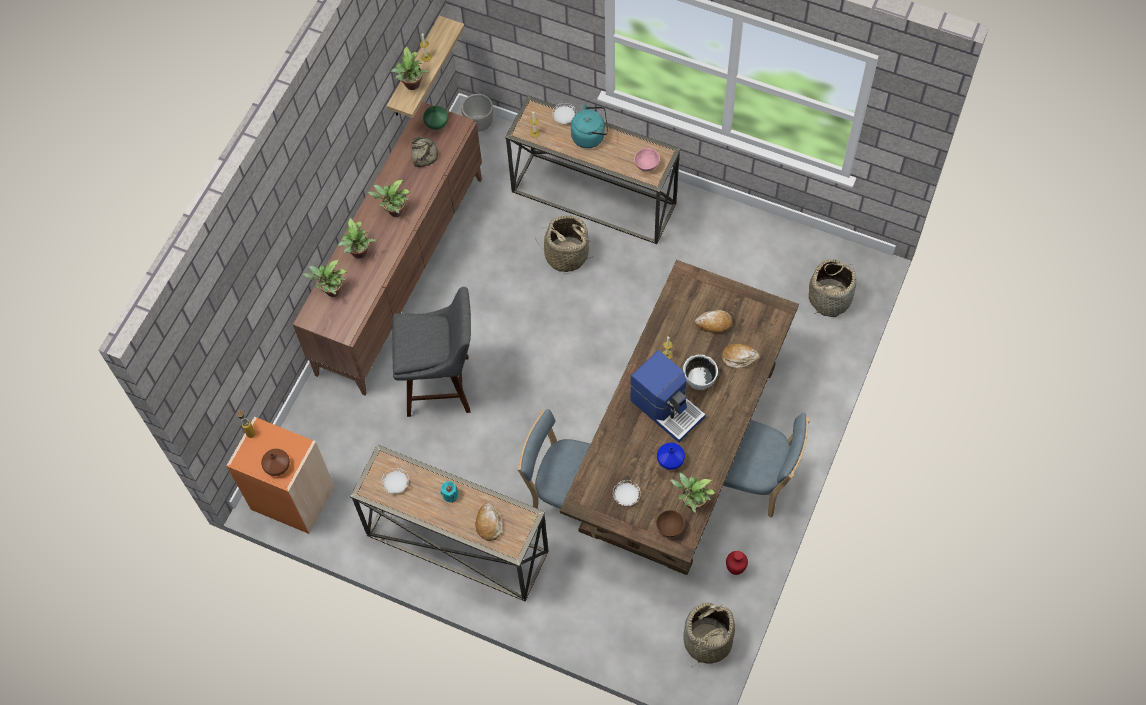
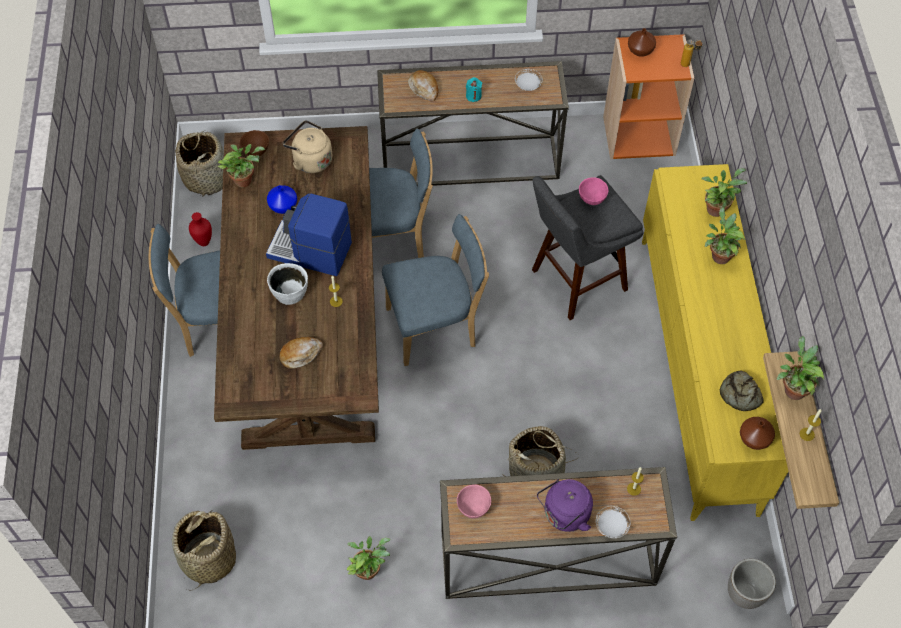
camera: 150 degrees right, 5 degrees down
brown cabinet [293,102,482,396] -> yellow cabinet [642,164,788,521]
potted plant [367,180,410,217] -> potted plant moved to [347,536,391,580]
green vase [423,106,448,130] -> brown vase [740,417,775,450]
turquoise kettle [571,105,608,148] -> purple kettle [537,479,593,532]
white plate [613,480,641,506] -> beige kettle [283,120,332,173]
bread [721,344,760,368] -> none
none -> blue chair [382,214,489,366]
none -> pink bowl [579,177,608,205]

